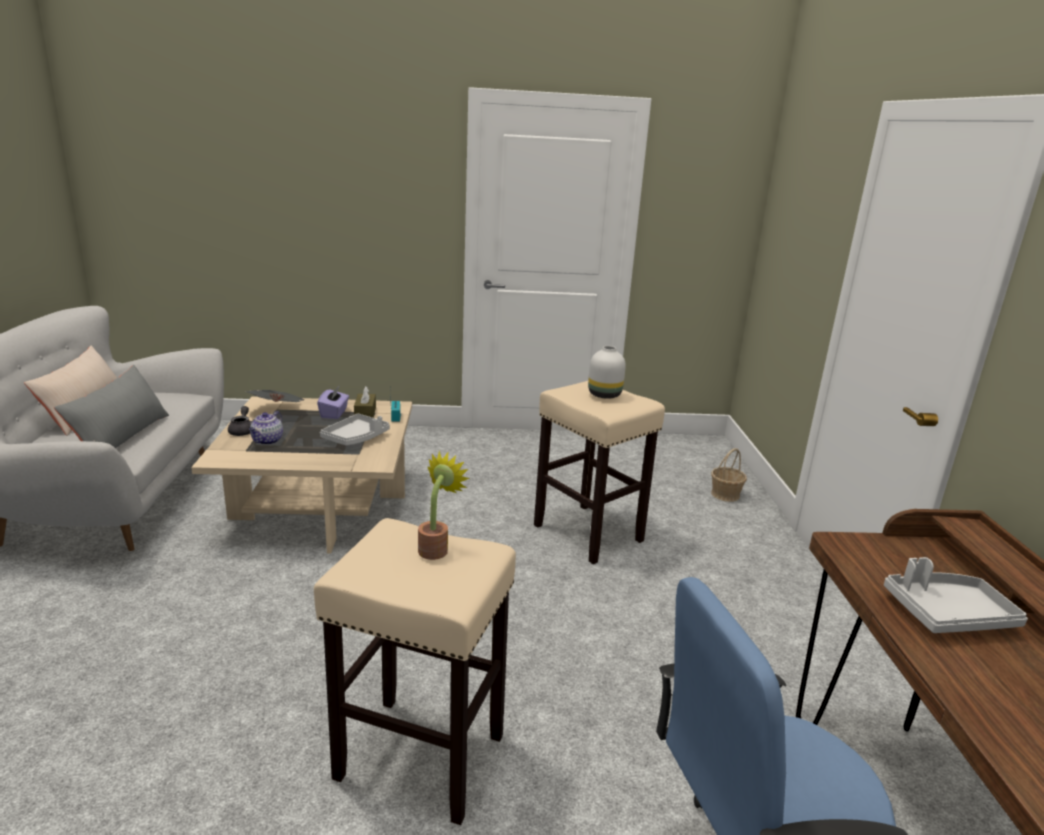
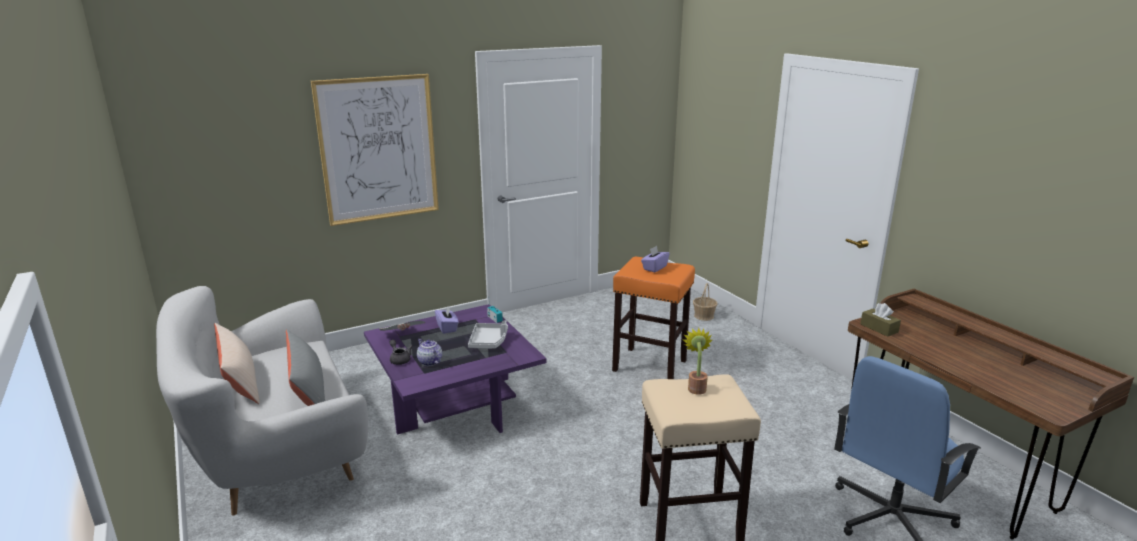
camera: 25 degrees left, 0 degrees up
beige coffee table [191,396,412,554] -> purple coffee table [364,304,546,435]
teapot [249,411,283,445] -> teapot turned 150 degrees clockwise [417,338,442,366]
brown tissue box [354,386,376,418] -> brown tissue box moved to [860,303,901,337]
beige stool [534,381,665,564] -> orange stool [612,257,695,379]
white vase [588,346,626,399] -> purple tissue box [641,246,670,273]
grey tray [884,557,1028,633] -> none
none -> picture [311,74,439,226]

